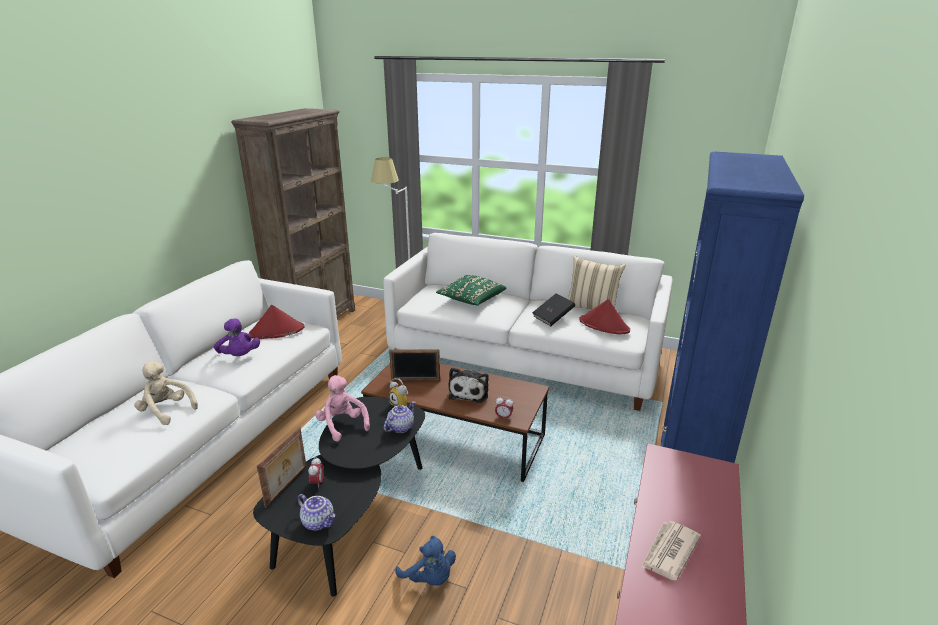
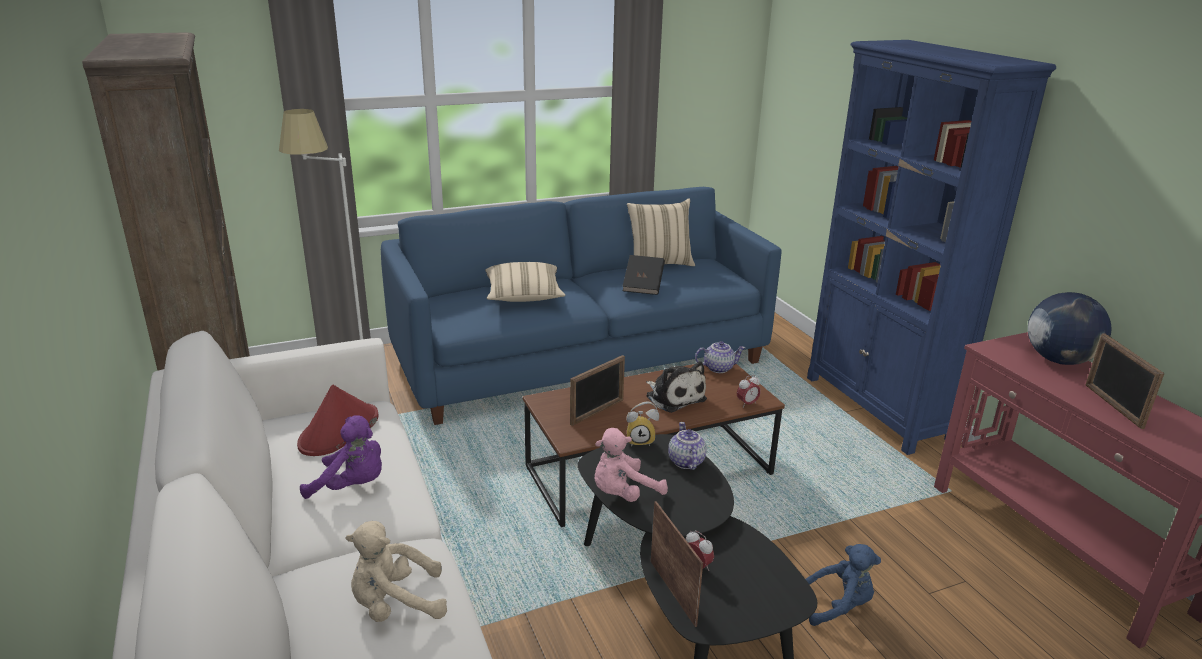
camera: 45 degrees left, 0 degrees up
teapot [297,494,335,530] -> teapot moved to [695,341,745,373]
pink plush toy [315,375,370,442] -> pink plush toy turned 45 degrees counterclockwise [594,428,668,502]
white sofa [383,233,673,411] -> blue sofa [381,187,782,425]
green pillow [436,275,506,305] -> beige pillow [485,262,565,302]
red hat [579,299,630,335] -> none
newspaper [642,521,701,580] -> picture frame [1086,334,1165,429]
none -> globe [1028,292,1111,365]

